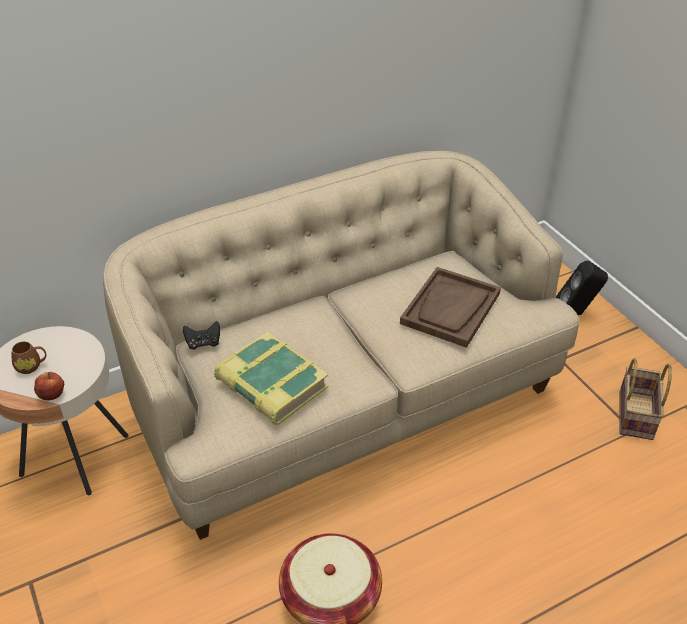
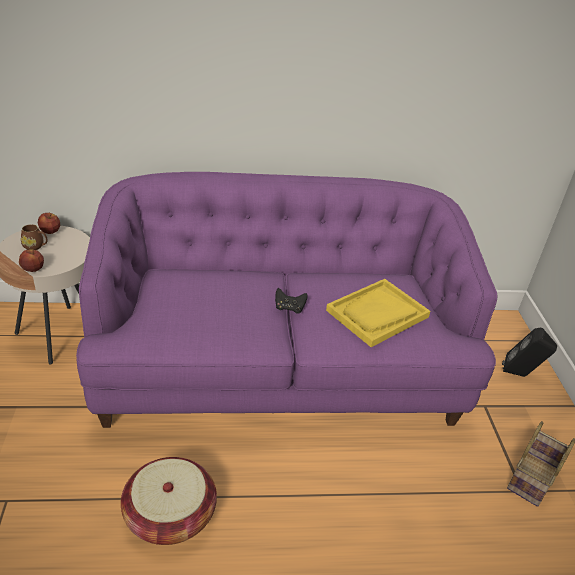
camera: 20 degrees right, 5 degrees down
beige sofa [103,151,580,540] -> purple sofa [76,172,497,428]
black game controller [183,321,220,350] -> black game controller moved to [275,288,307,314]
book [214,332,328,425] -> none
brown tray [400,267,501,348] -> yellow tray [326,279,430,347]
none -> apple [38,213,60,234]

